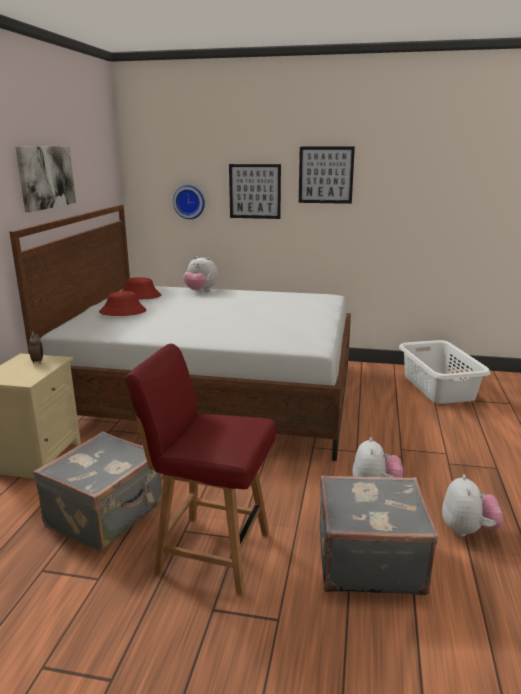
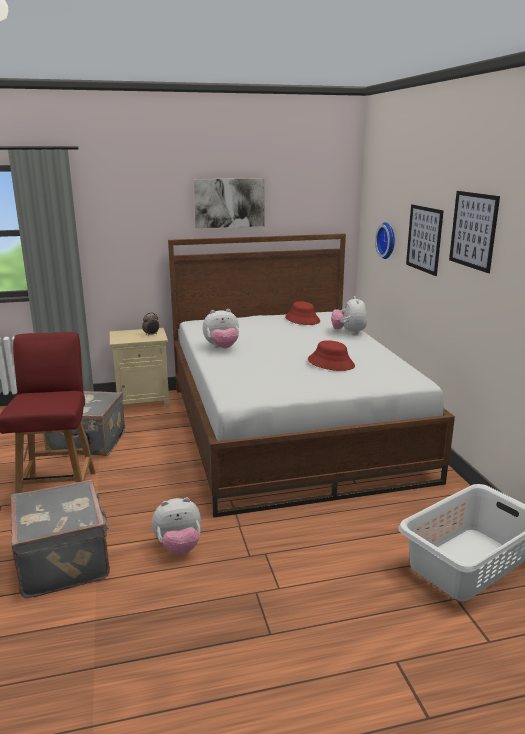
camera: 65 degrees right, 0 degrees up
red hat [99,291,146,316] -> red hat moved to [308,340,355,371]
plush toy [442,474,503,537] -> plush toy moved to [203,309,239,348]

